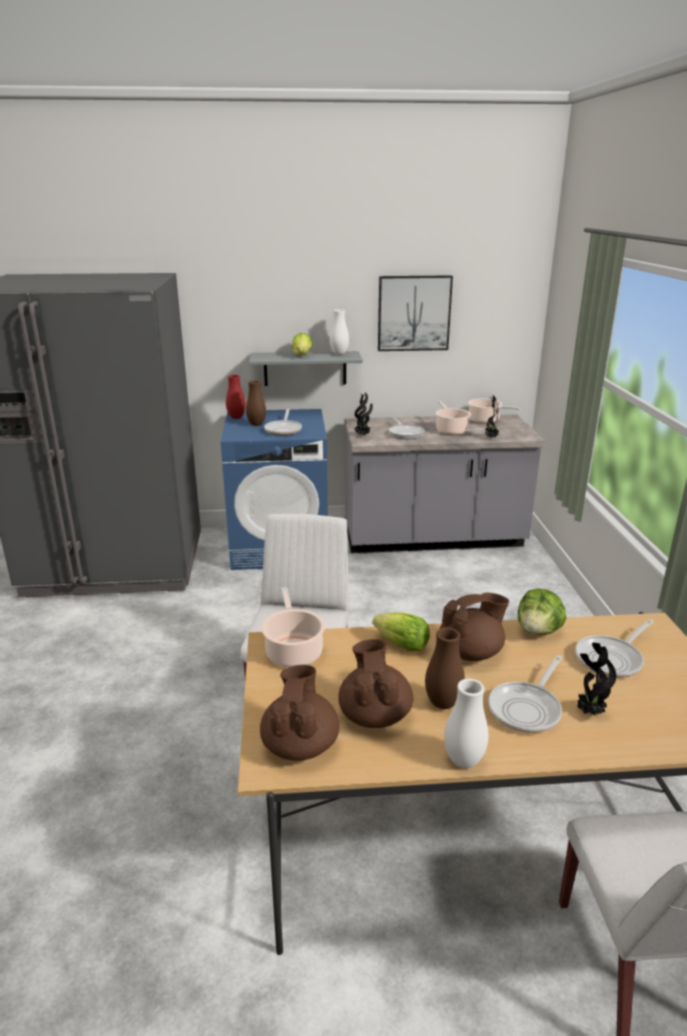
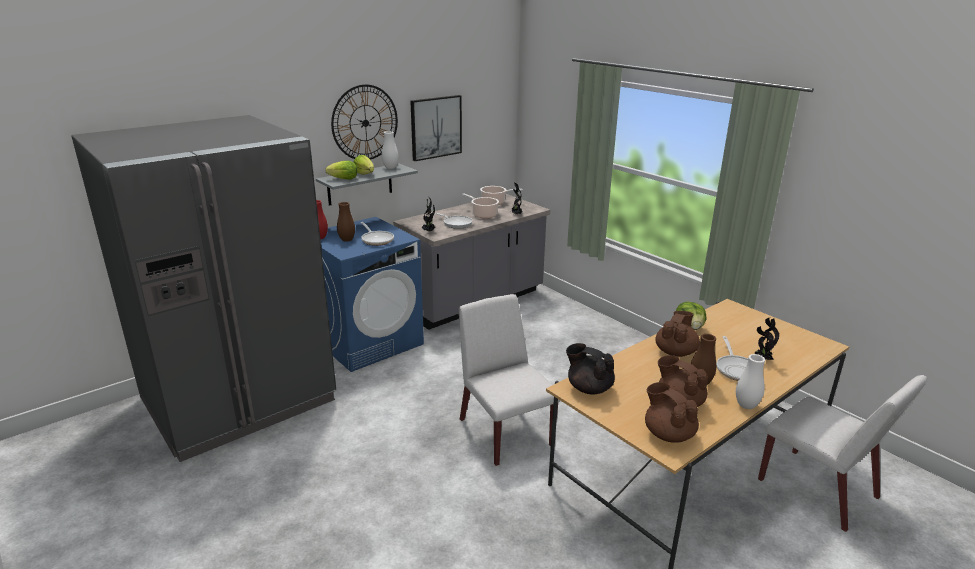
camera: 35 degrees left, 0 degrees up
cooking pot [262,587,325,668] -> black teapot [566,343,615,394]
lettuce [372,613,430,652] -> lettuce moved to [325,161,357,180]
frying pan [575,619,654,678] -> none
none -> wall clock [331,84,398,160]

